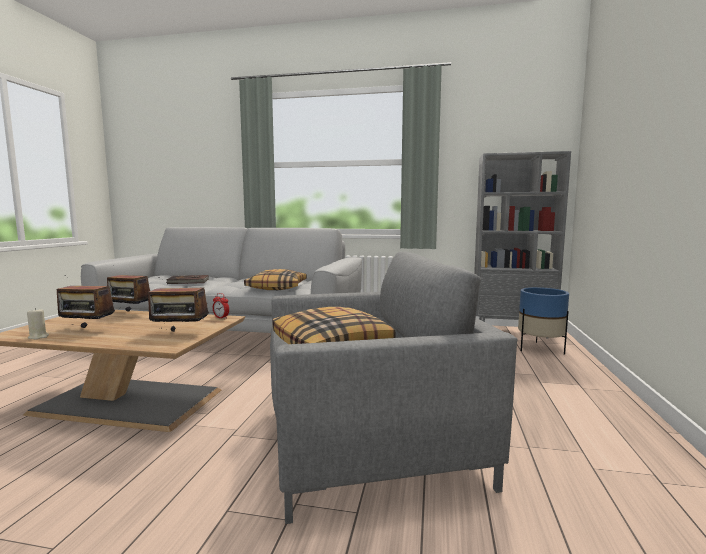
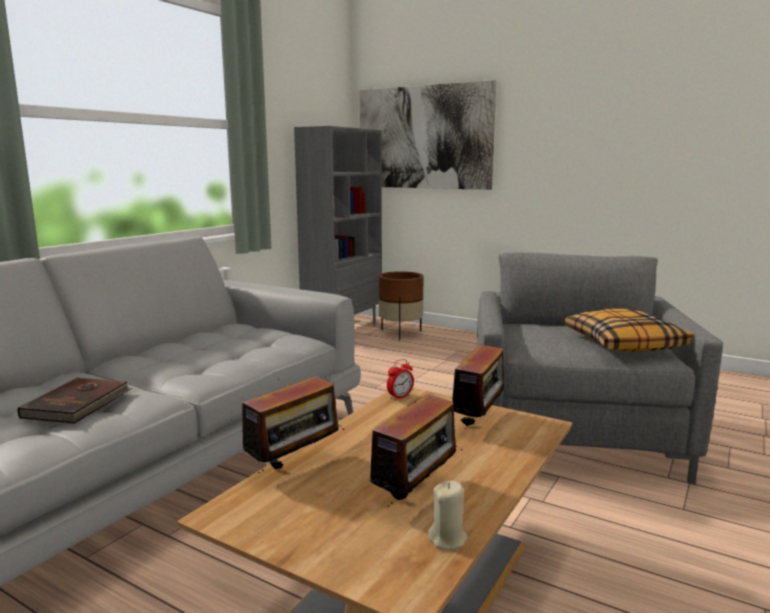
camera: 70 degrees left, 5 degrees up
pillow [244,269,307,290] -> none
blue planter [518,287,569,355] -> brown planter [379,271,424,341]
none -> picture [360,80,496,190]

